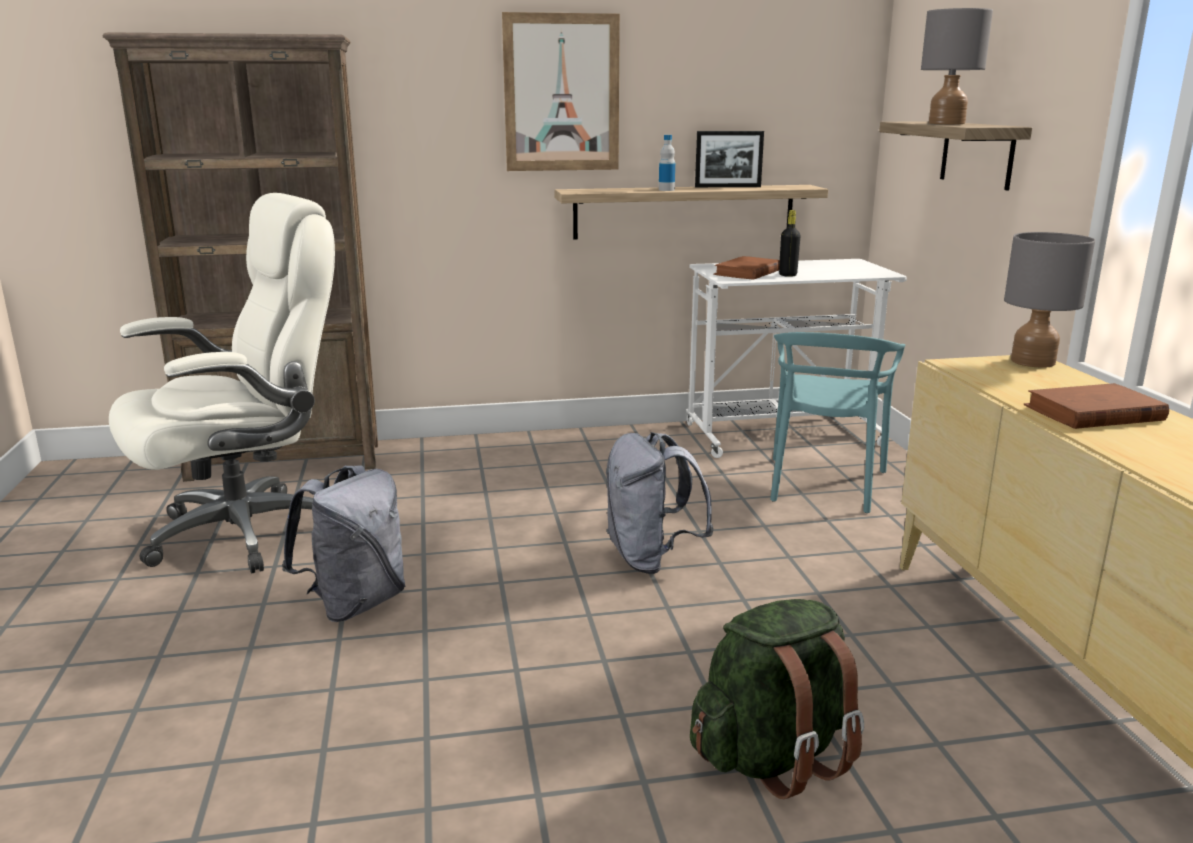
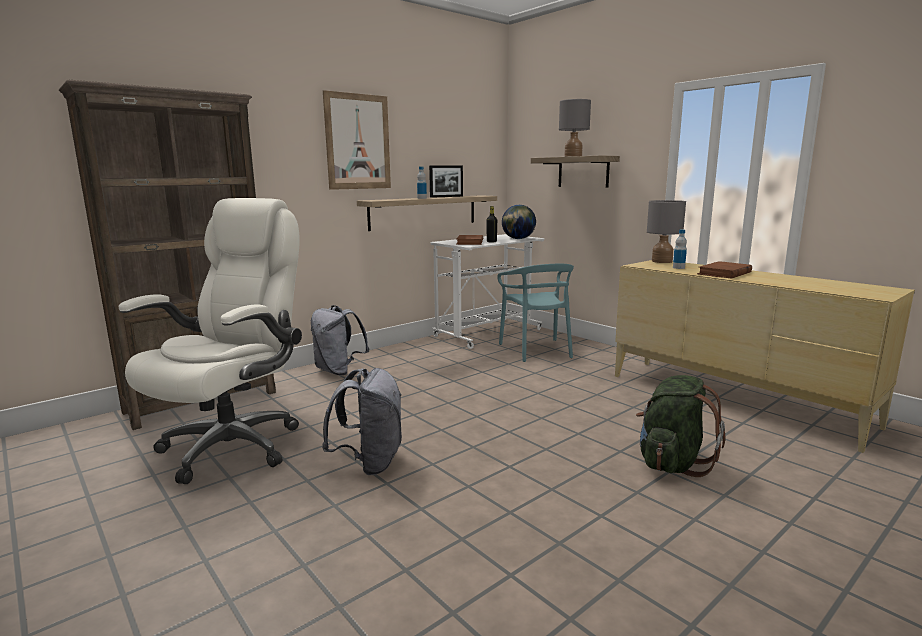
camera: 30 degrees left, 5 degrees down
grey backpack [606,432,714,574] -> grey backpack moved to [311,305,369,375]
none -> globe [502,205,536,239]
none -> bottle [673,229,687,269]

